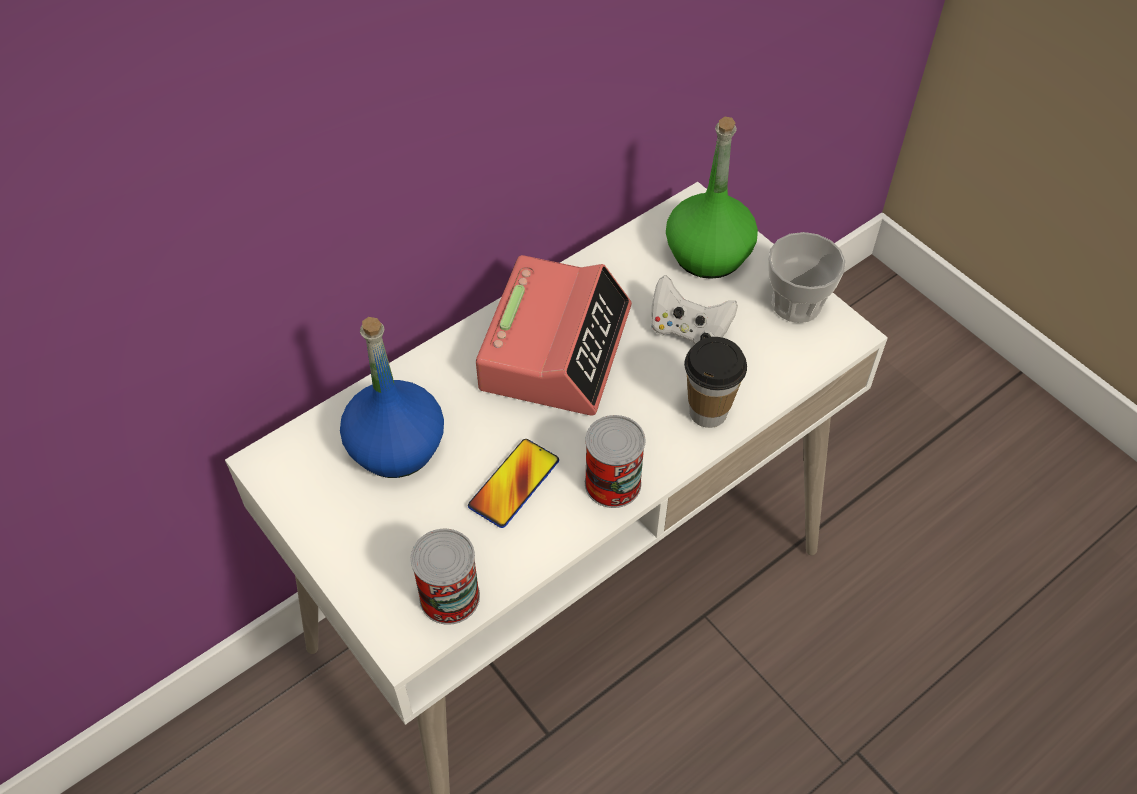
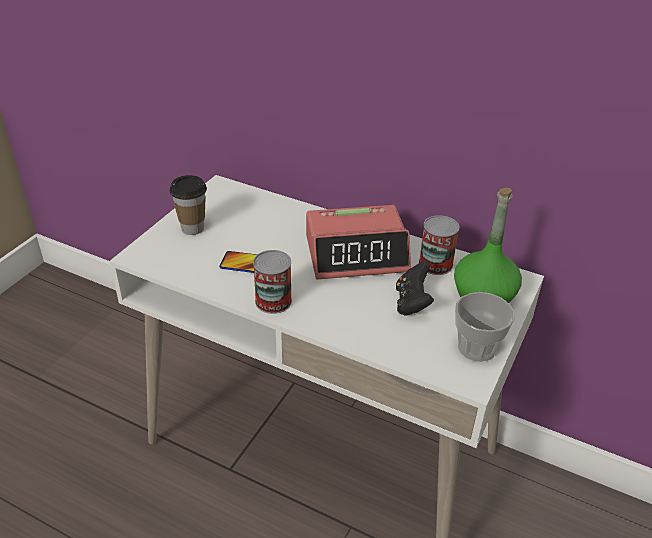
camera: 65 degrees right, 15 degrees down
blue bottle [340,317,444,478] -> none
can [411,529,480,625] -> can moved to [419,215,460,275]
white game controller [651,275,738,344] -> black game controller [396,262,434,316]
cup [684,337,747,428] -> cup moved to [170,175,207,235]

